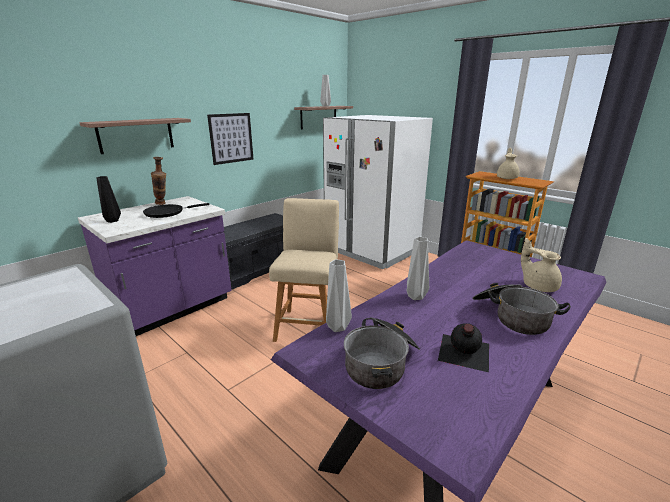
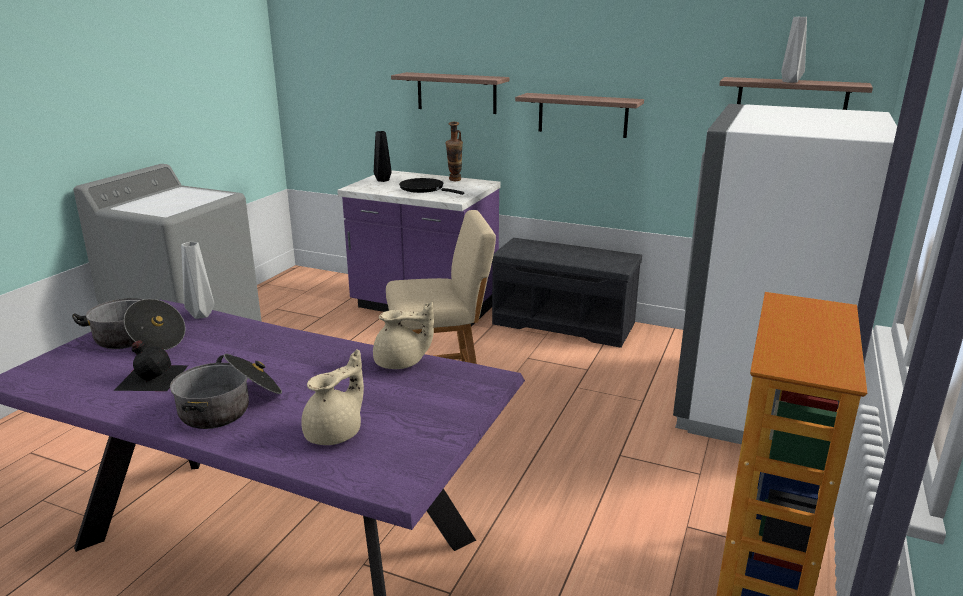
camera: 70 degrees right, 0 degrees up
picture [207,113,254,165] -> shelf [515,93,644,138]
grey vase [407,237,429,300] -> none
beige teapot [497,148,520,179] -> beige teapot moved to [373,302,434,369]

